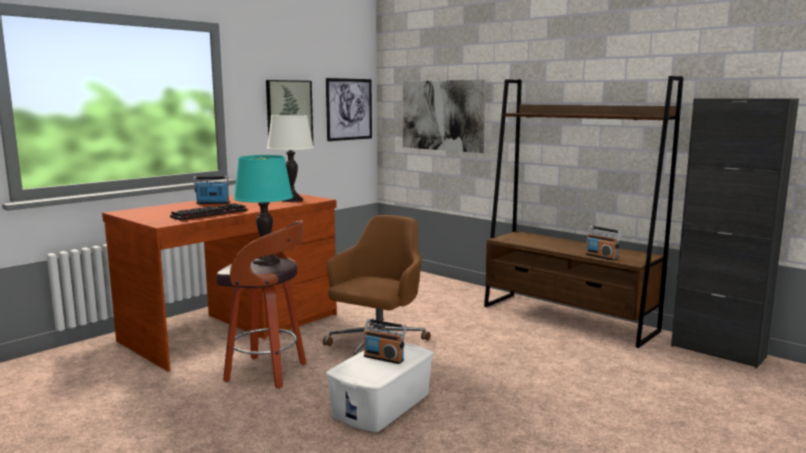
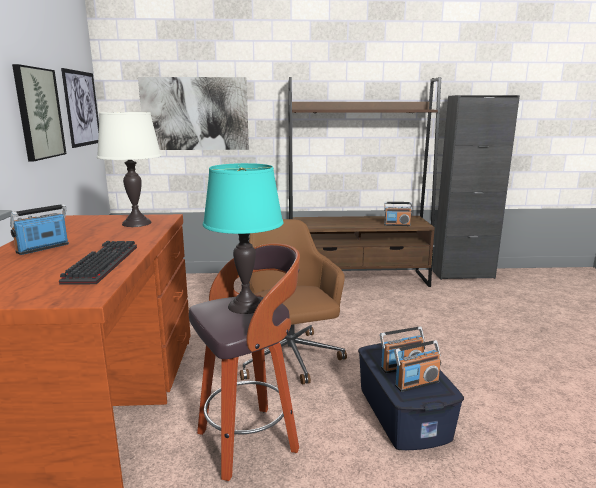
camera: 45 degrees left, 5 degrees up
white storage box [326,342,433,432] -> blue storage box [358,343,464,450]
none -> radio [394,340,441,392]

